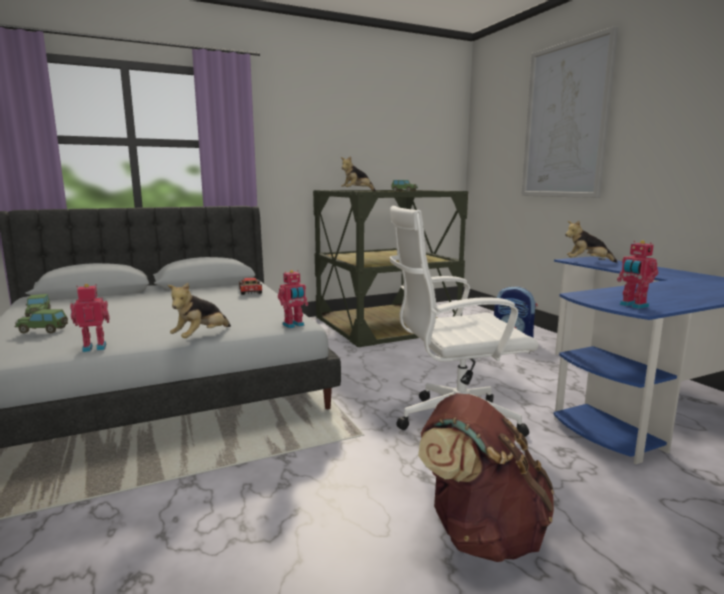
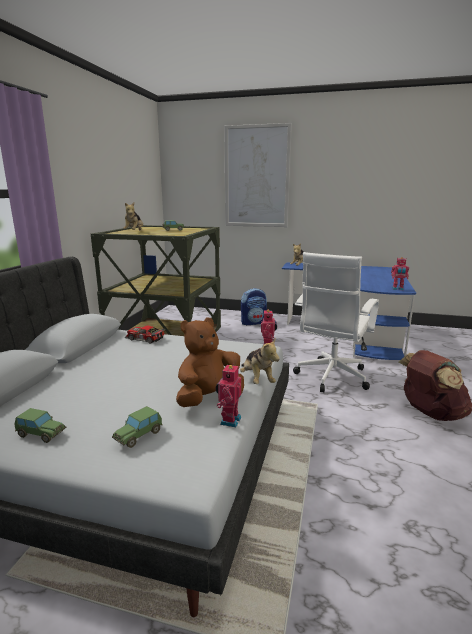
camera: 50 degrees left, 5 degrees up
none -> brown plush toy [176,317,244,407]

